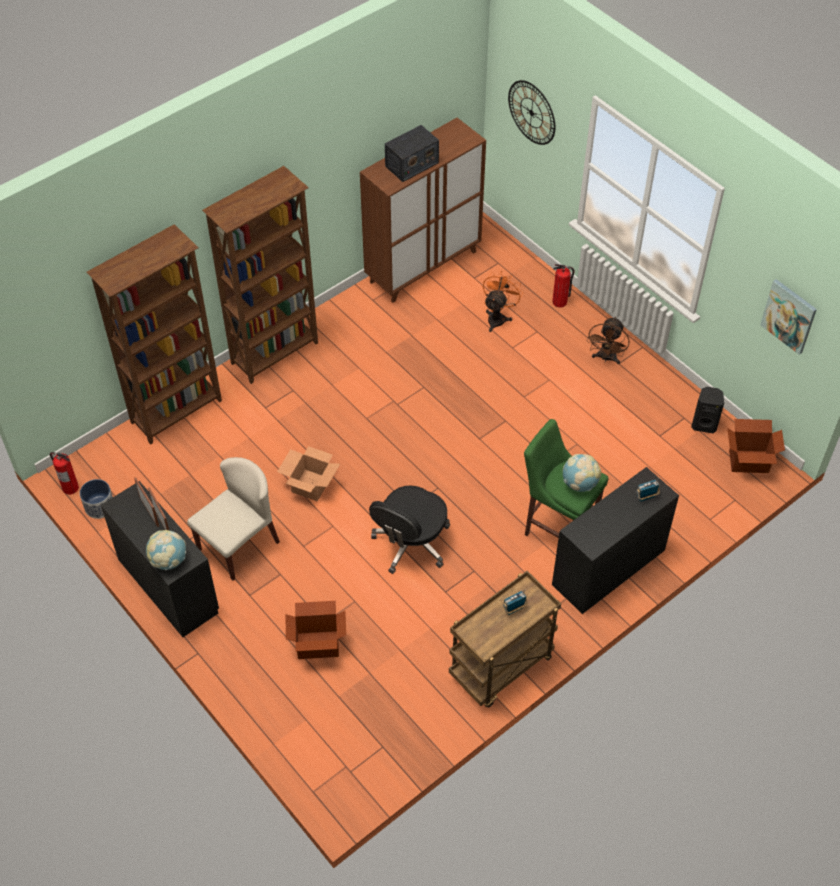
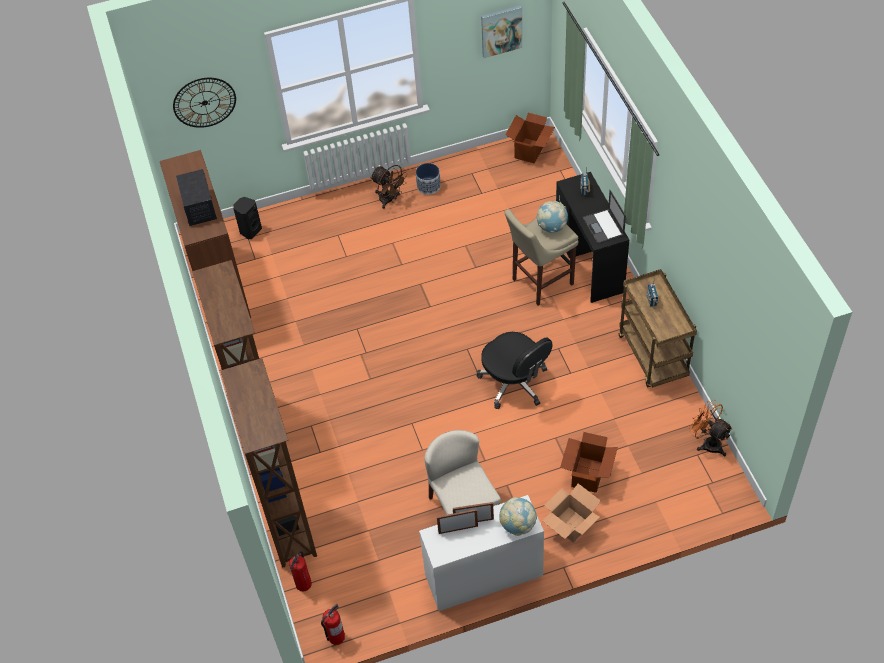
camera: 65 degrees left, 0 degrees up
planter [80,479,113,519] -> planter moved to [416,163,441,195]
black desk [101,481,219,637] -> white desk [419,495,544,611]
cardboard box [277,446,340,502] -> cardboard box moved to [543,483,601,543]
orange fan [483,272,522,332] -> orange fan moved to [688,400,733,457]
green stool [524,419,609,538] -> beige stool [505,209,579,305]
fire extinguisher [552,264,575,307] -> fire extinguisher moved to [289,551,312,592]
black speaker [691,387,724,433] -> black speaker moved to [233,197,262,240]
none -> laptop [582,190,626,244]

